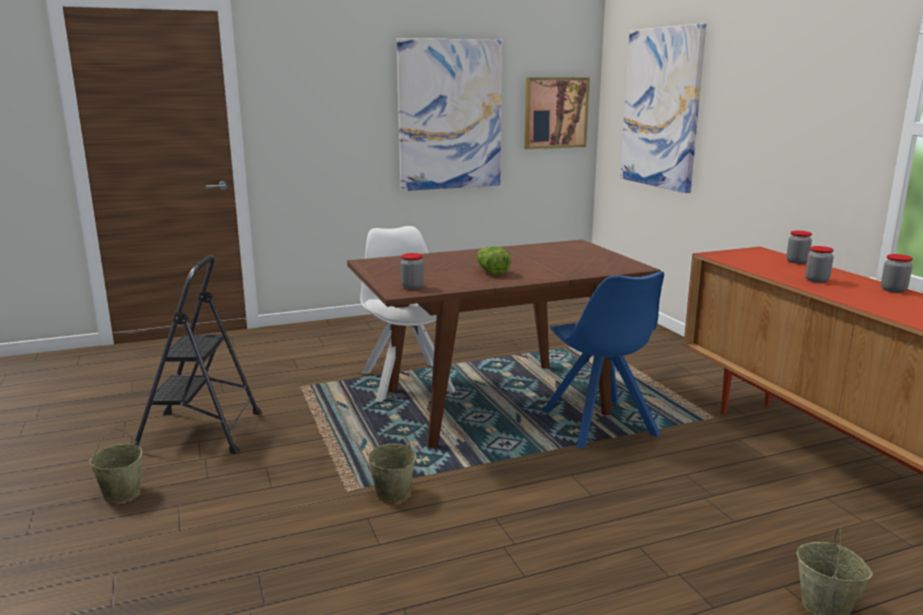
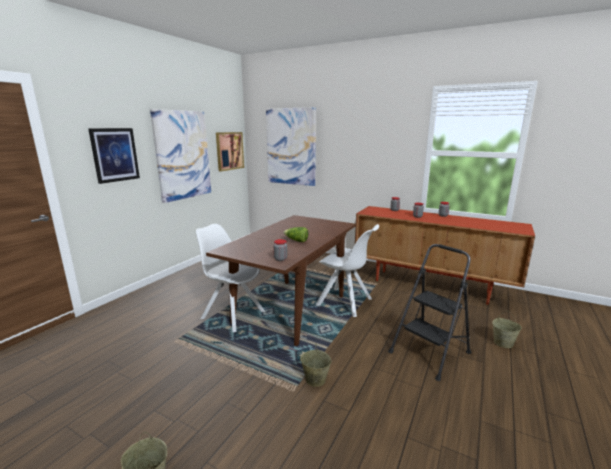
camera: 40 degrees left, 0 degrees up
black step ladder [134,255,262,454] -> black step ladder moved to [388,244,472,381]
blue chair [542,271,664,449] -> white chair [316,224,379,317]
none -> picture [88,128,140,184]

